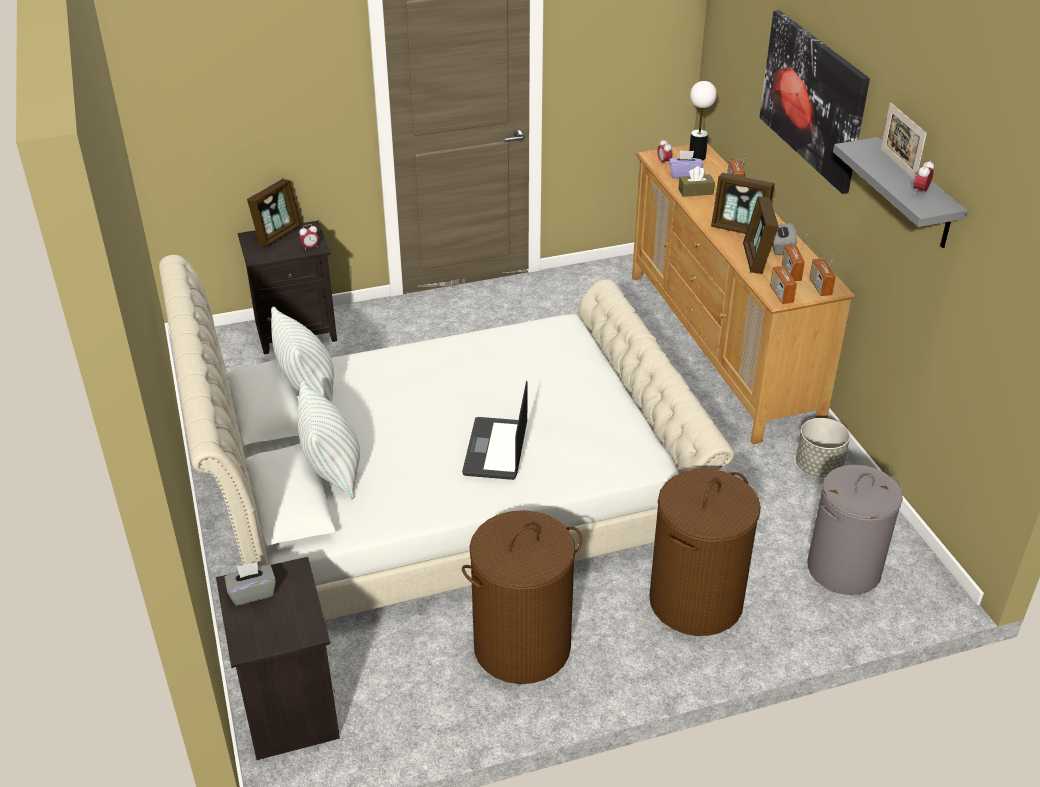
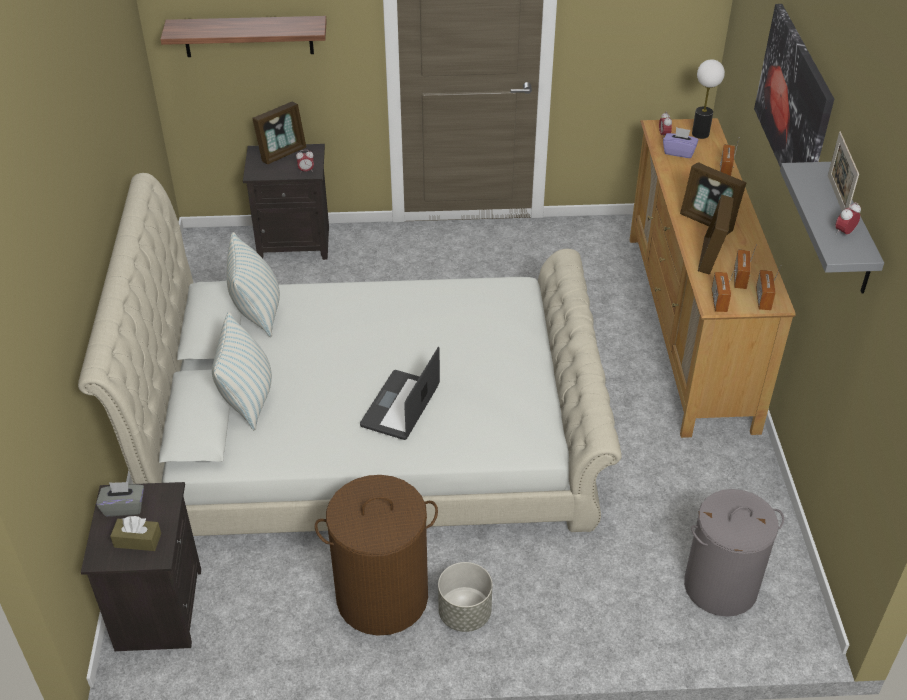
camera: 15 degrees right, 5 degrees up
brown laundry basket [649,469,761,636] -> none
brown tissue box [678,166,715,197] -> brown tissue box moved to [110,516,161,551]
grey tissue box [772,222,797,255] -> none
grey planter [796,418,850,477] -> grey planter moved to [438,562,492,632]
none -> shelf [160,16,327,57]

